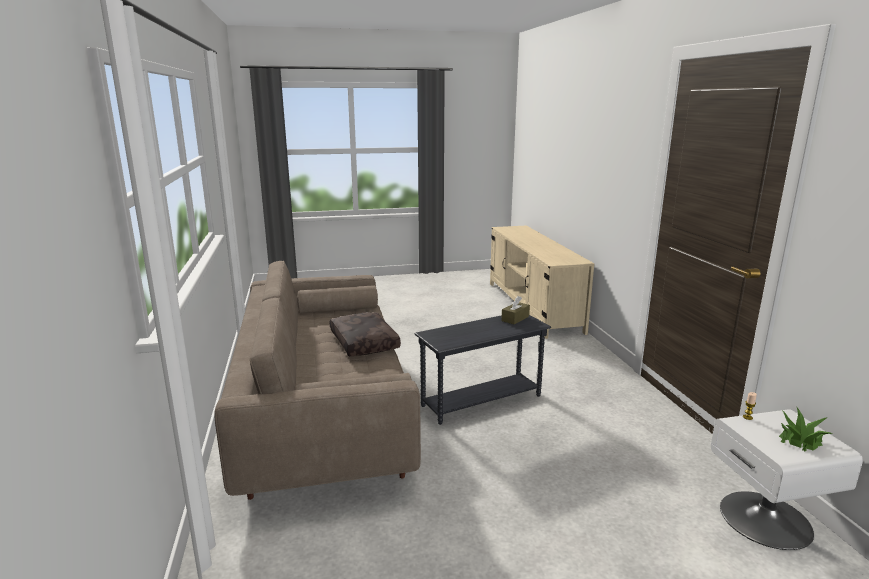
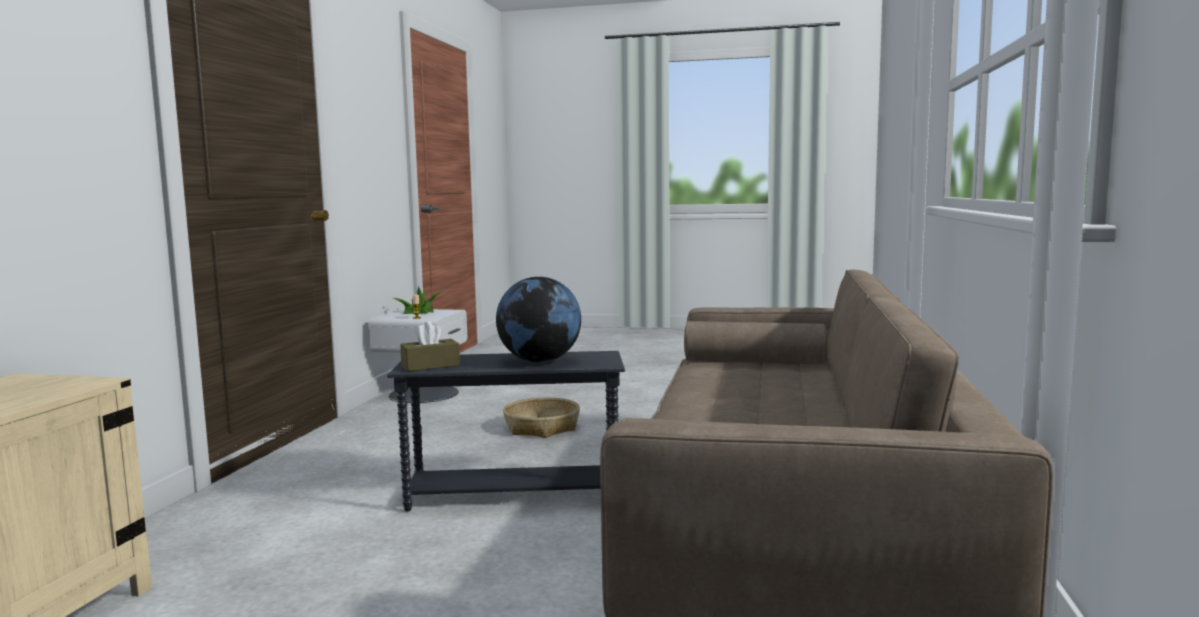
camera: 155 degrees left, 10 degrees down
brown pillow [330,312,401,356] -> none
none -> globe [496,277,581,362]
none -> basket [503,397,580,438]

